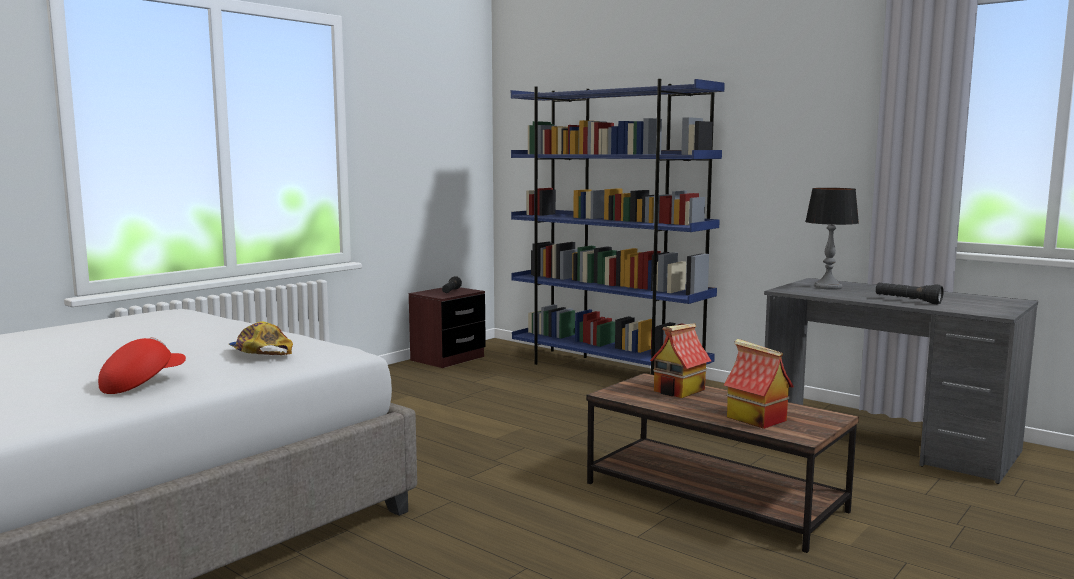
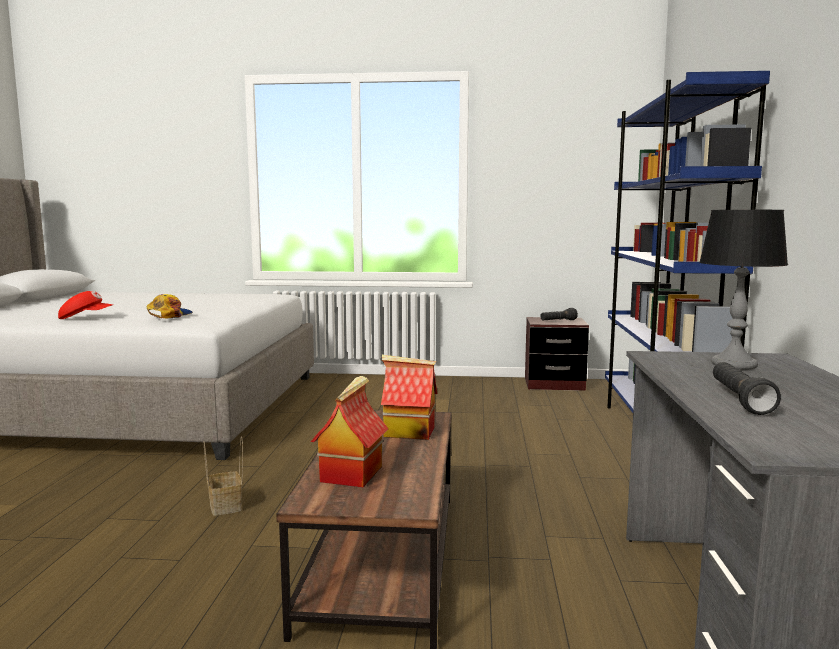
camera: 55 degrees right, 0 degrees up
none -> basket [204,436,243,516]

